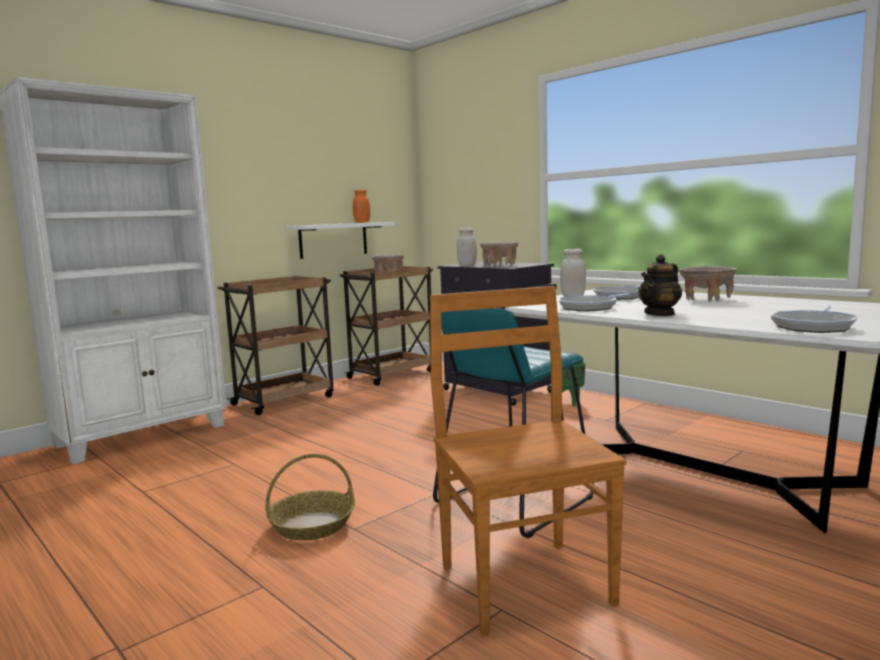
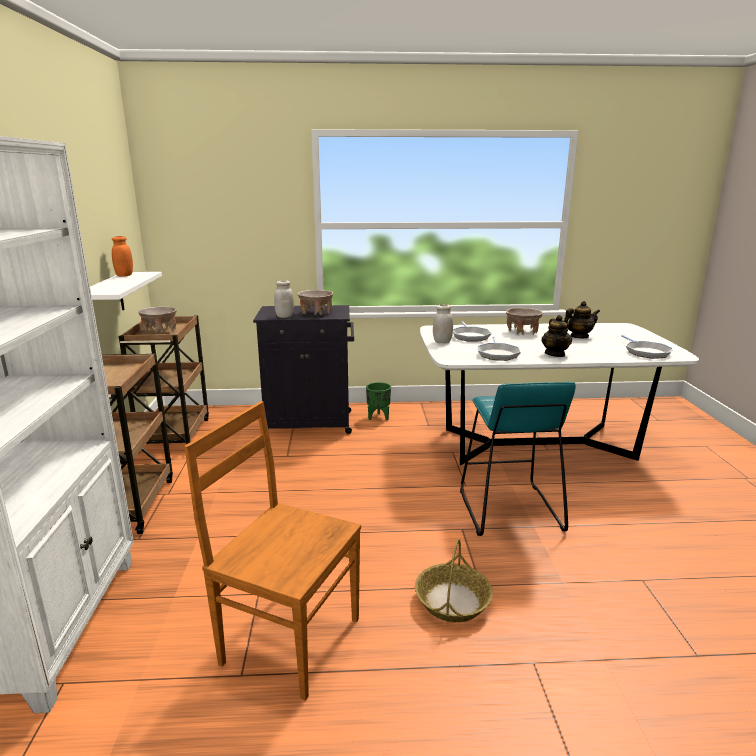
camera: 50 degrees left, 10 degrees up
brown chair [430,286,626,636] -> brown chair moved to [184,401,361,701]
none -> teapot [564,301,600,338]

